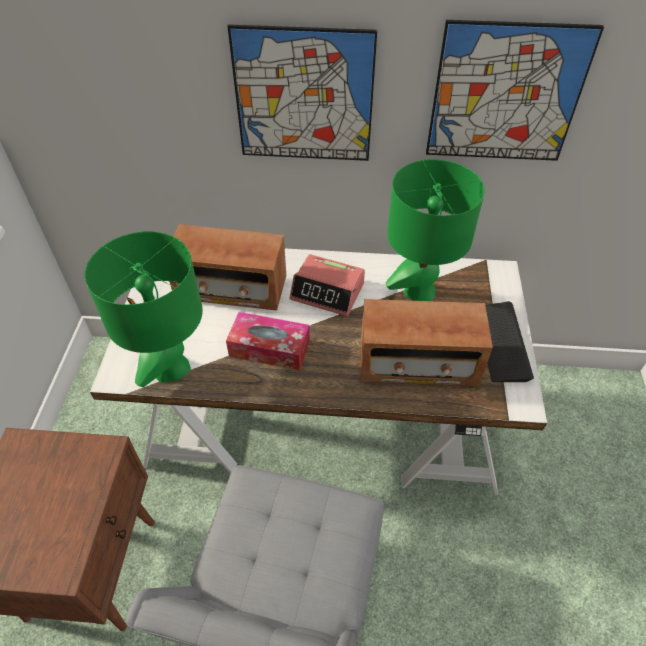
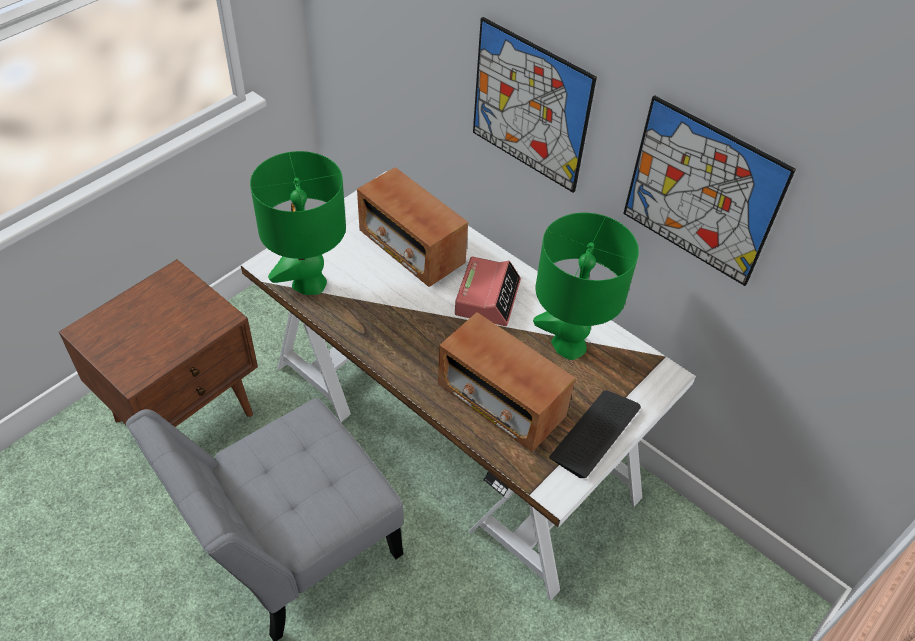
camera: 35 degrees right, 0 degrees up
tissue box [226,312,310,370] -> none
alarm clock [290,254,365,316] -> alarm clock turned 135 degrees counterclockwise [455,257,521,326]

